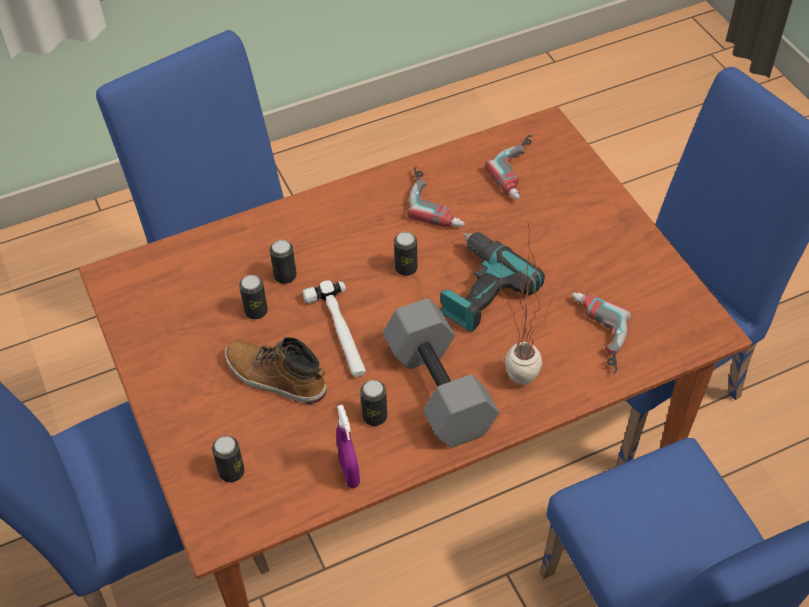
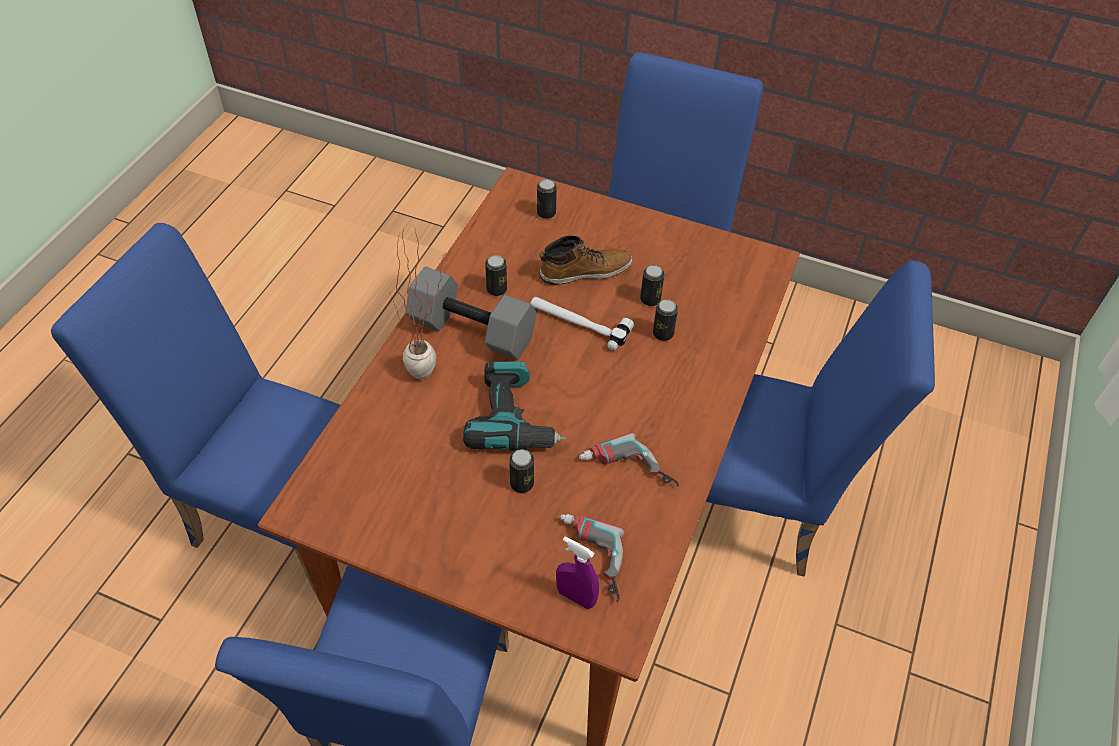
camera: 135 degrees right, 0 degrees up
purple spray bottle [336,405,360,488] -> purple spray bottle moved to [556,537,599,609]
can [394,232,418,276] -> can moved to [509,449,534,493]
power drill [572,292,632,374] -> none

